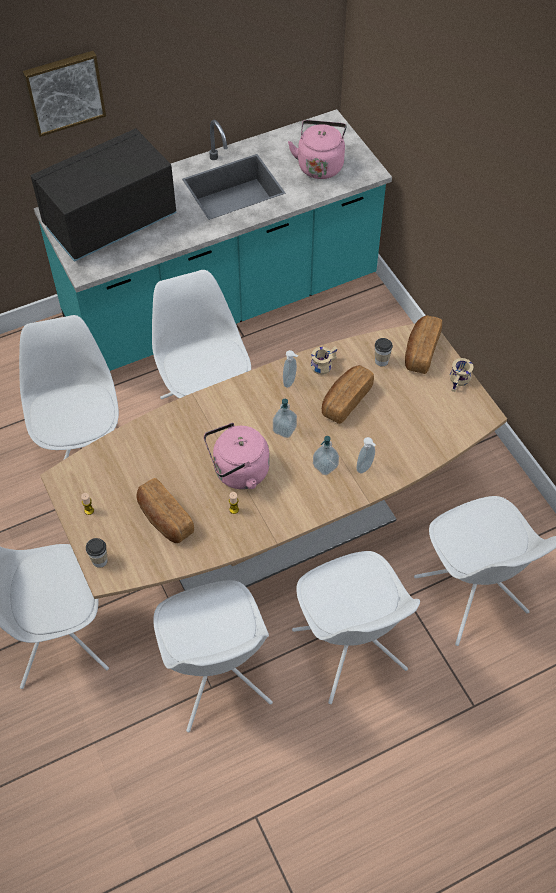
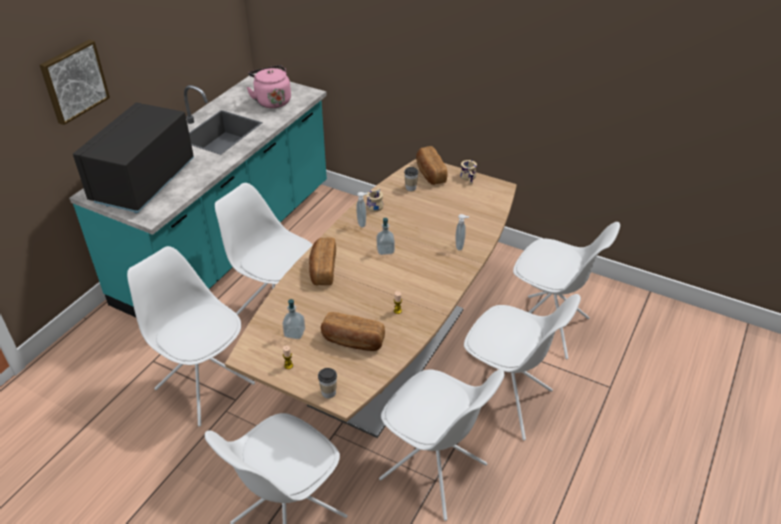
camera: 35 degrees left, 15 degrees down
pink kettle [204,423,269,489] -> none
soap dispenser [313,436,339,475] -> soap dispenser moved to [282,299,305,339]
bread [322,365,374,424] -> bread moved to [309,237,336,285]

